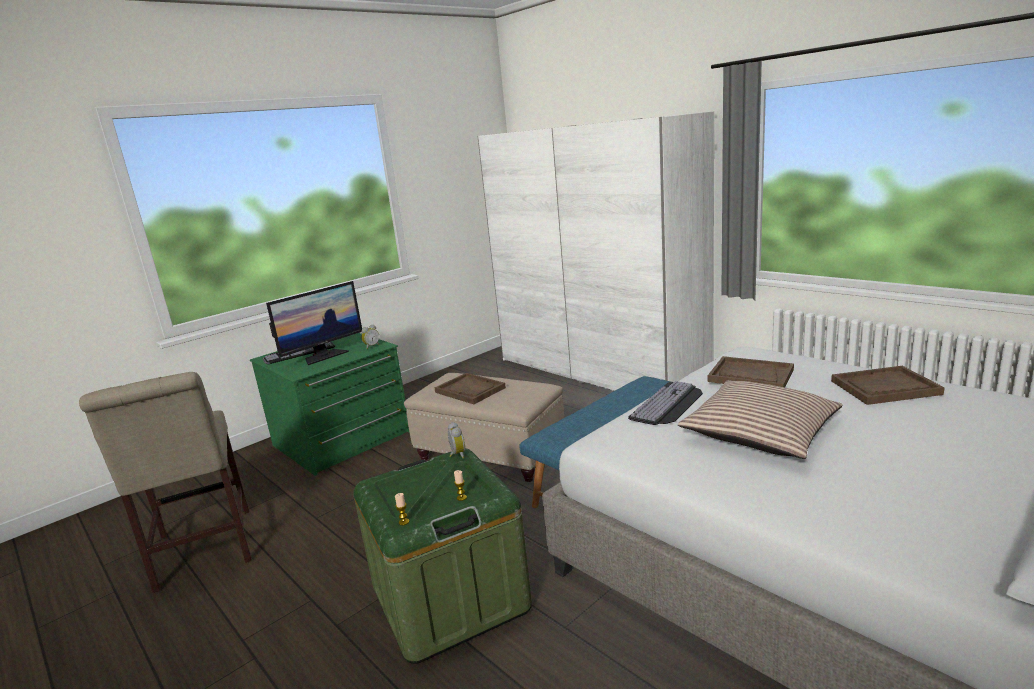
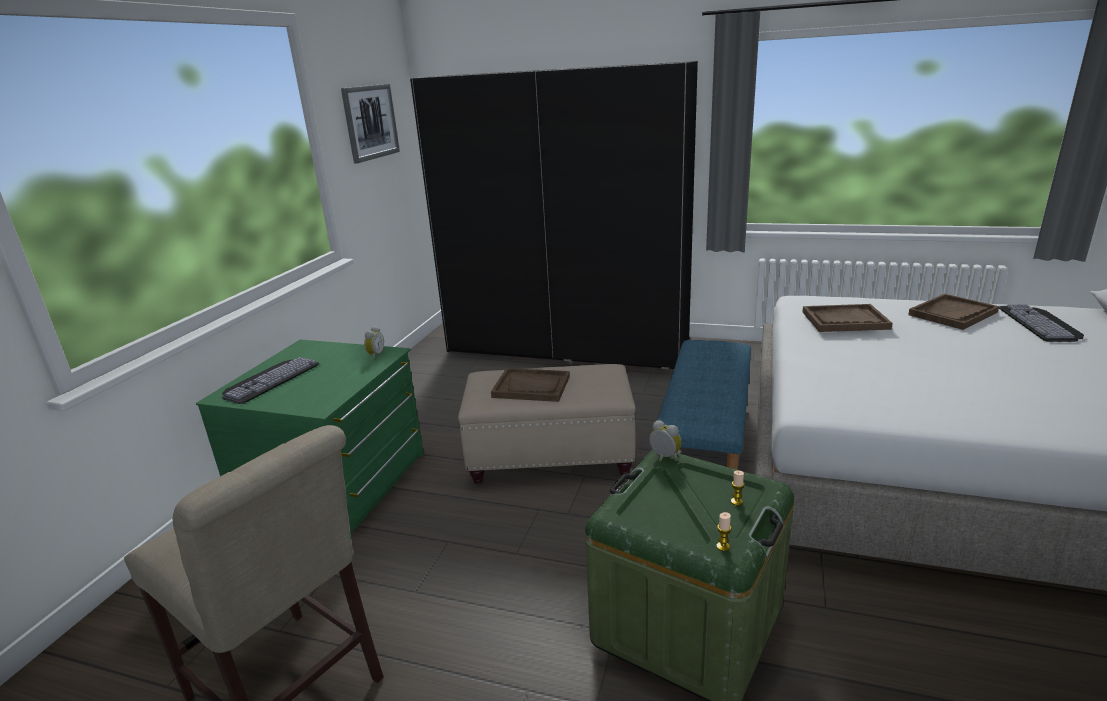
camera: 30 degrees left, 5 degrees up
monitor [266,281,362,365] -> none
white wardrobe [478,111,714,391] -> black wardrobe [410,61,698,370]
keyboard [628,381,703,425] -> keyboard moved to [999,304,1084,342]
pillow [678,380,843,459] -> none
none -> picture [341,84,400,164]

